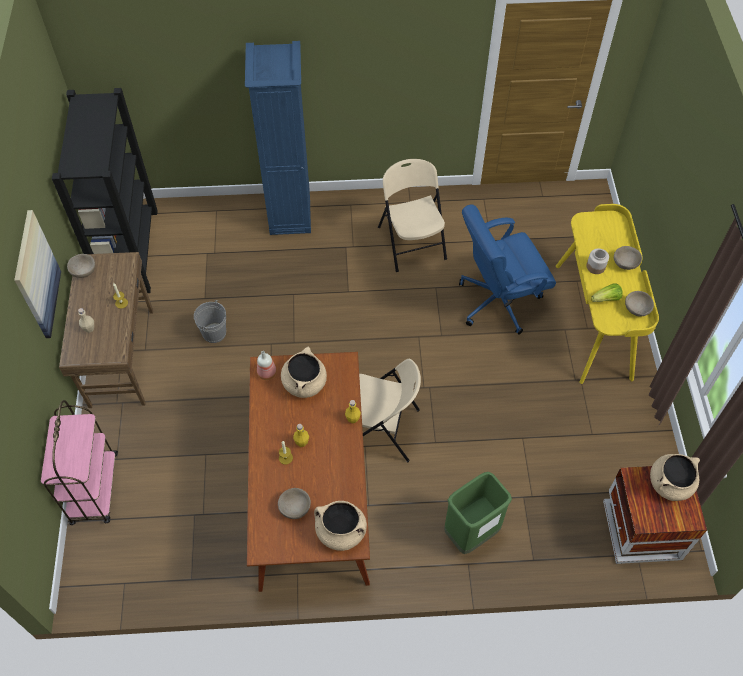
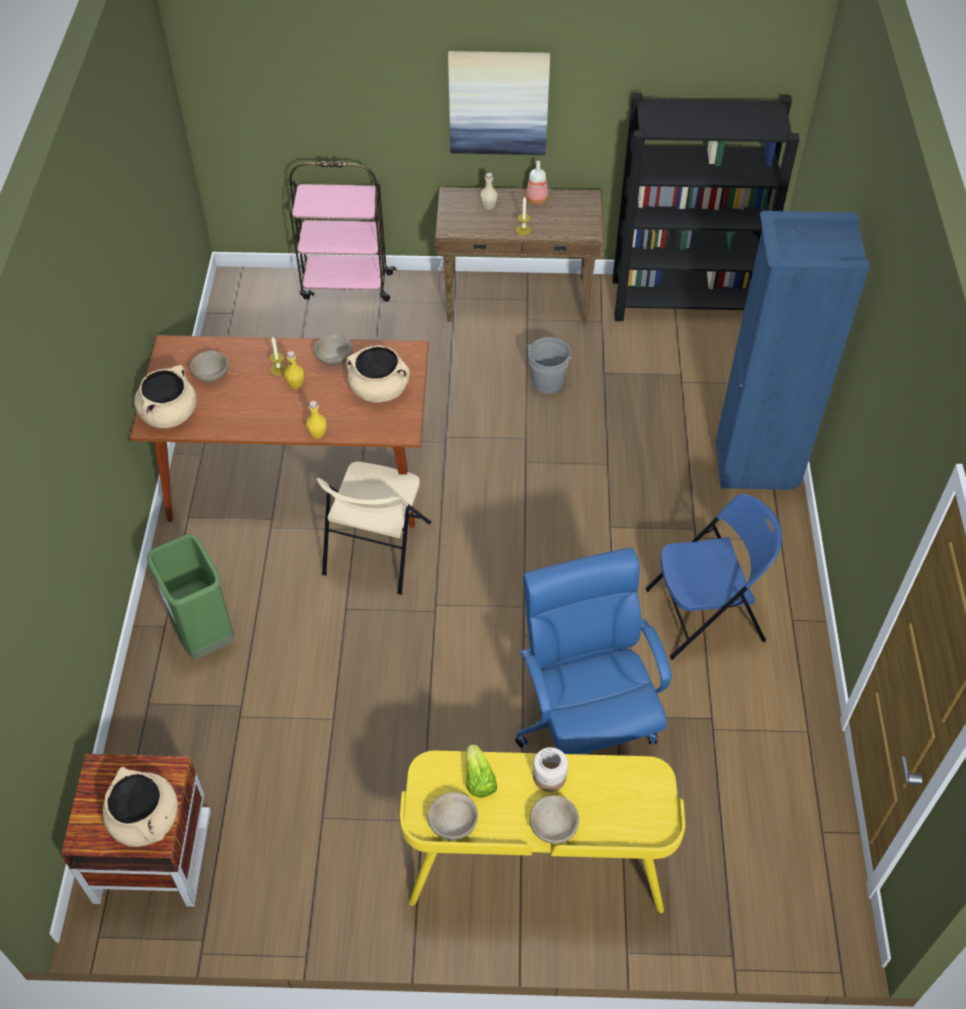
camera: 95 degrees right, 5 degrees down
beige bowl [67,254,95,278] -> beige bowl moved to [314,335,353,366]
bottle [257,351,277,380] -> bottle moved to [526,161,548,205]
beige chair [378,159,447,272] -> blue chair [646,494,782,660]

